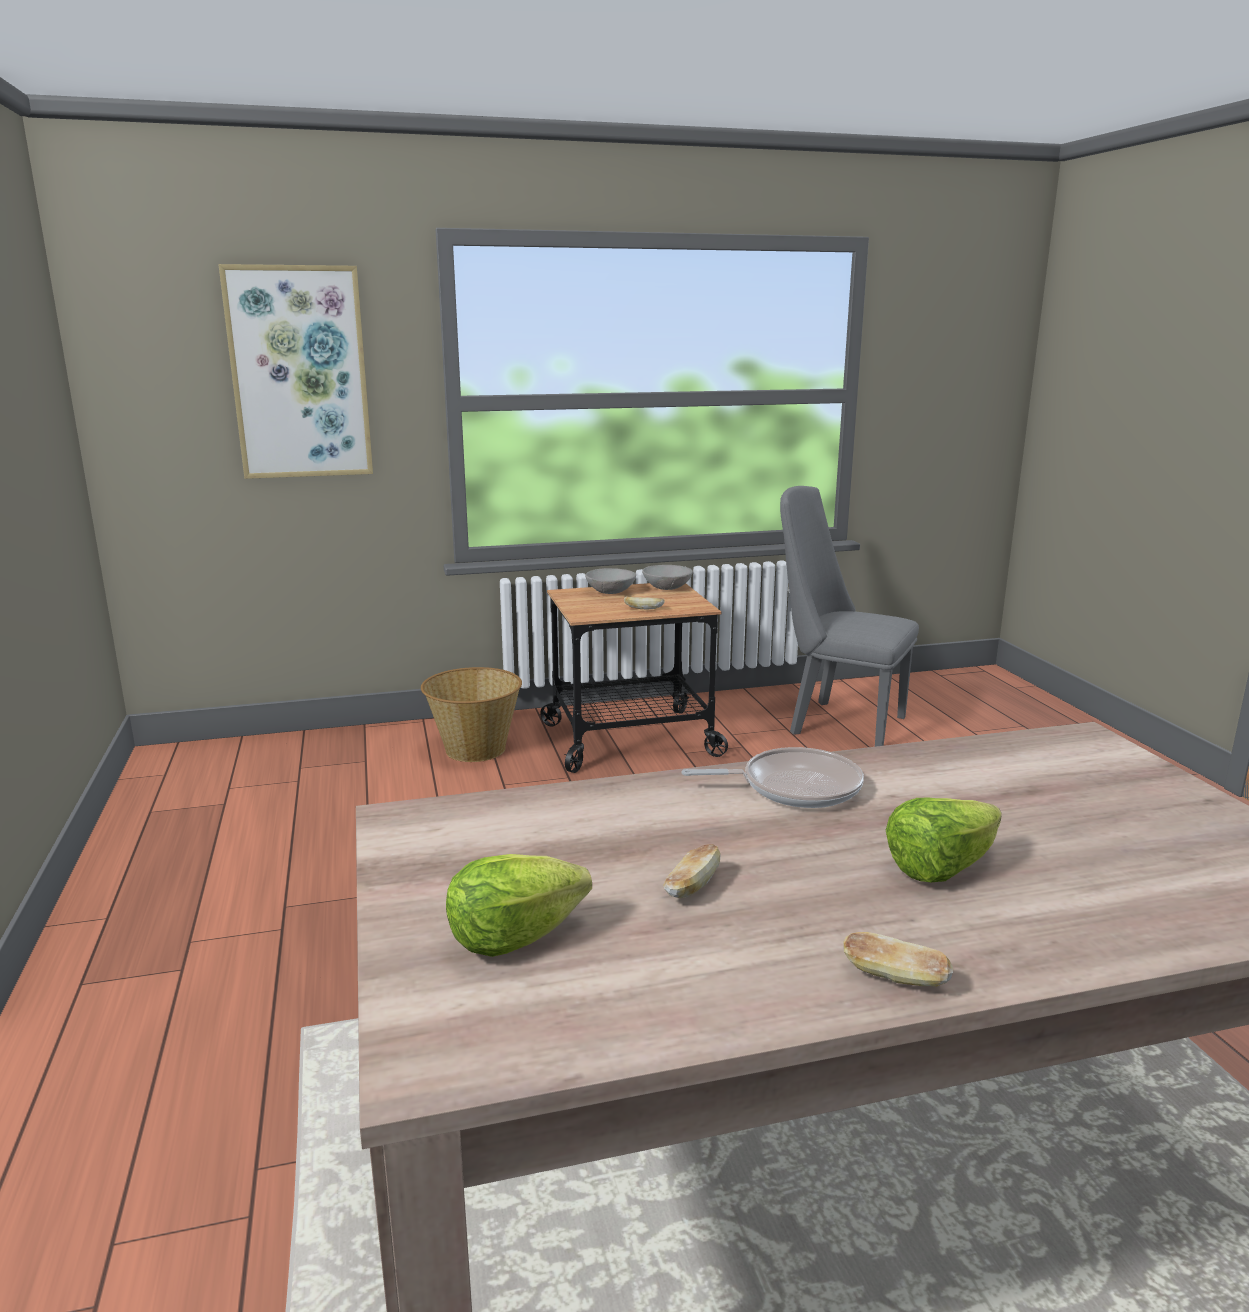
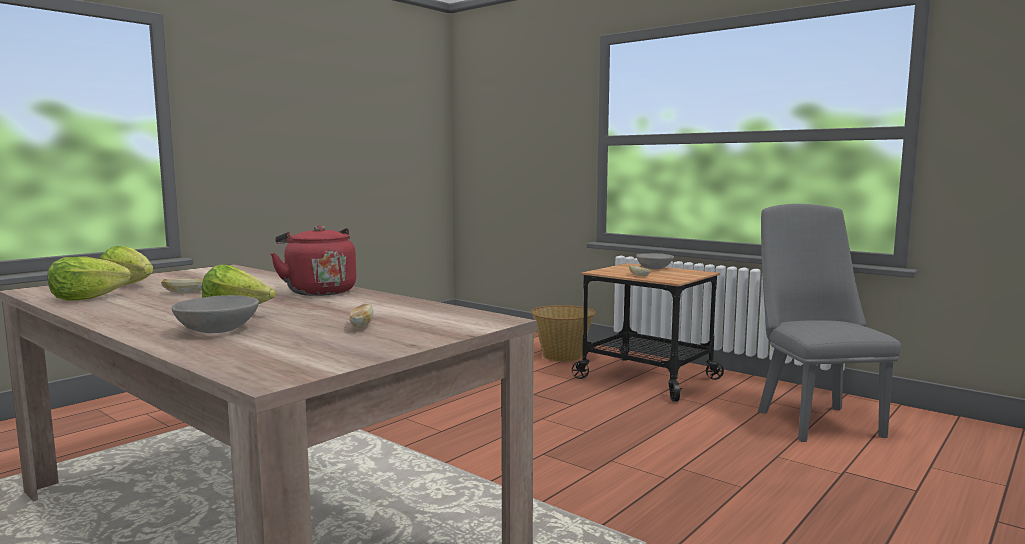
camera: 55 degrees right, 10 degrees down
picture [218,264,373,479] -> none
grey bowl [642,565,693,590] -> grey bowl moved to [172,295,259,333]
frying pan [681,747,864,808] -> red kettle [270,225,356,296]
bread [843,932,953,987] -> bread moved to [349,304,373,328]
none -> lettuce [47,257,131,301]

